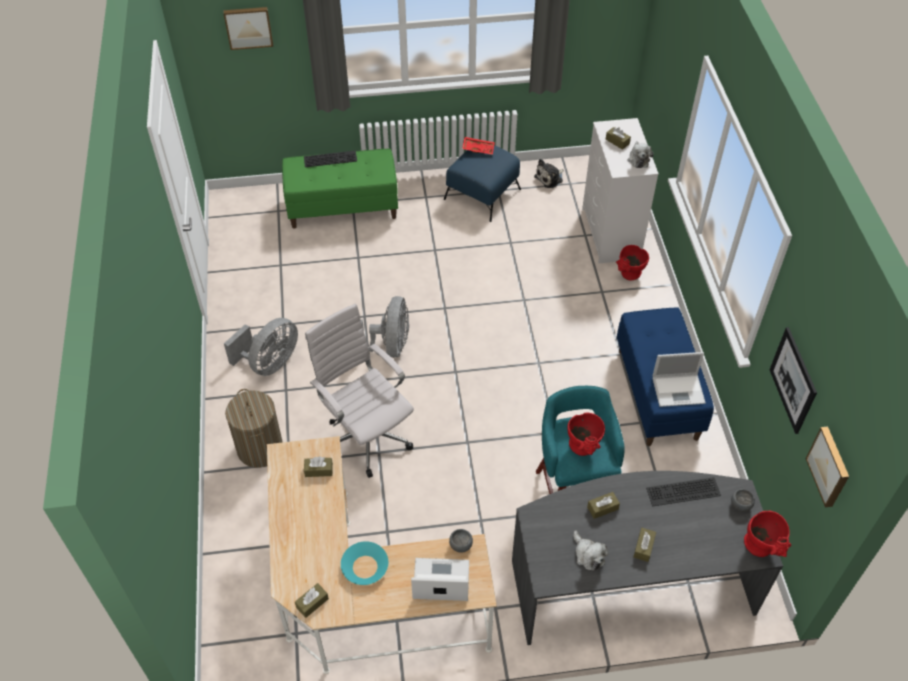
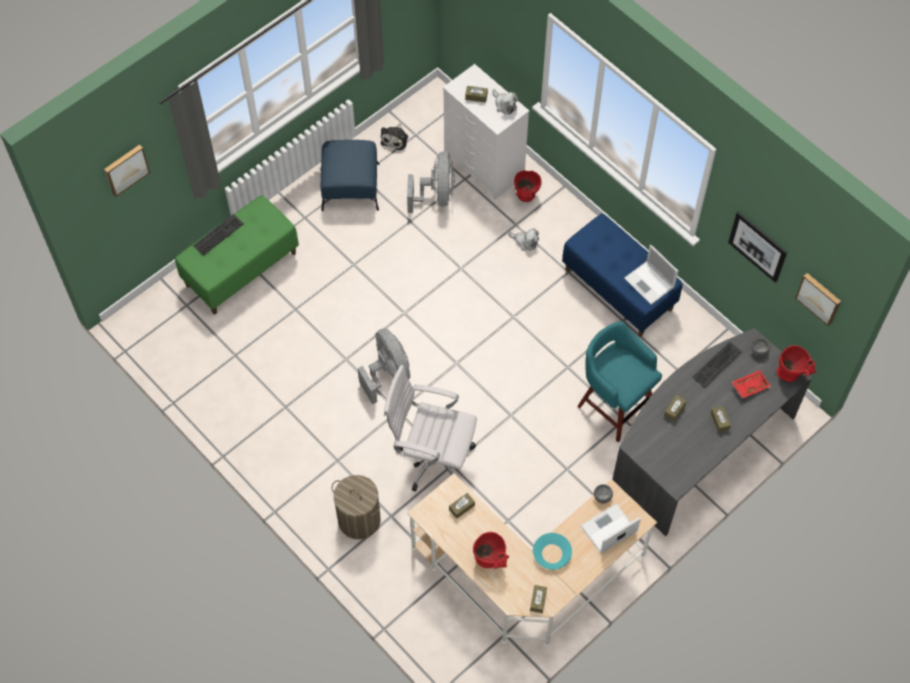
camera: 35 degrees left, 10 degrees up
grey fan [224,318,298,376] -> grey fan moved to [407,151,455,213]
red tray [462,137,495,155] -> red tray moved to [732,370,771,398]
red vase [568,413,605,456] -> red vase moved to [473,532,509,569]
plush toy [573,531,608,571] -> plush toy moved to [508,228,539,251]
laptop [653,352,706,407] -> laptop turned 90 degrees clockwise [624,245,678,305]

